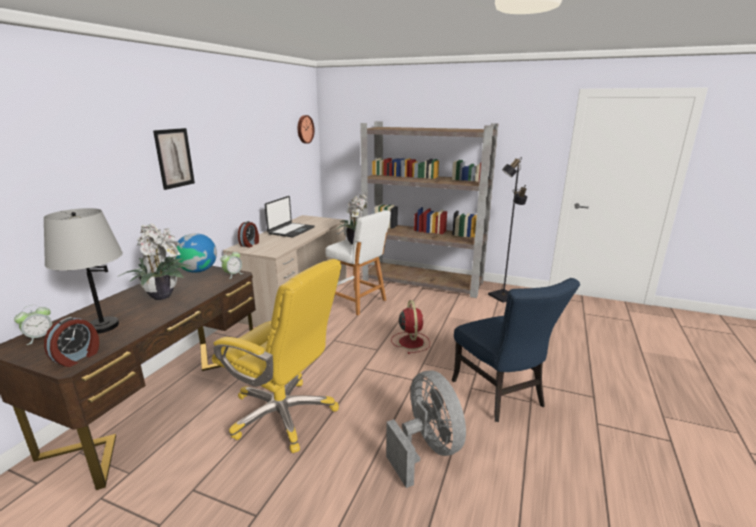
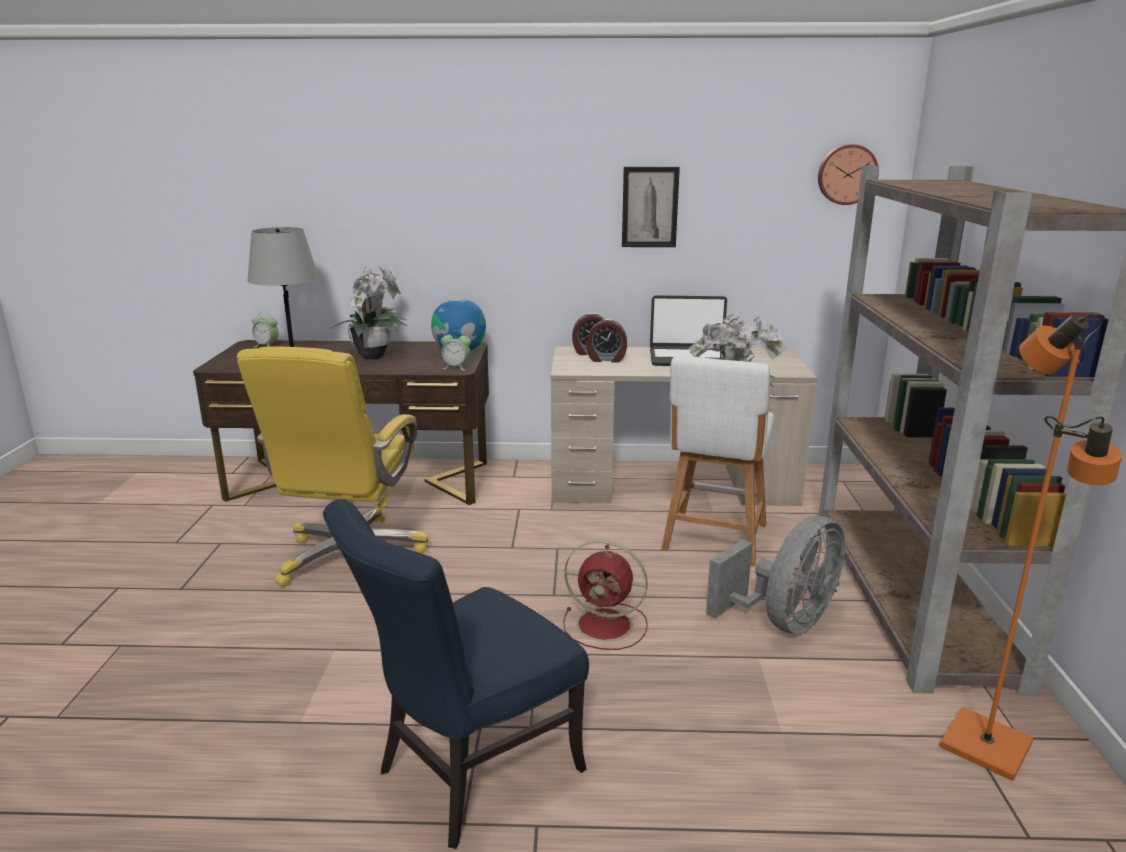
camera: 70 degrees right, 0 degrees up
alarm clock [44,317,99,367] -> alarm clock moved to [587,319,627,363]
picture [153,128,195,190] -> picture moved to [622,167,680,247]
grey fan [386,371,466,488] -> grey fan moved to [706,516,845,634]
red fan [391,300,430,354] -> red fan turned 45 degrees clockwise [563,540,648,650]
black floor lamp [488,157,527,303] -> orange floor lamp [939,313,1122,781]

